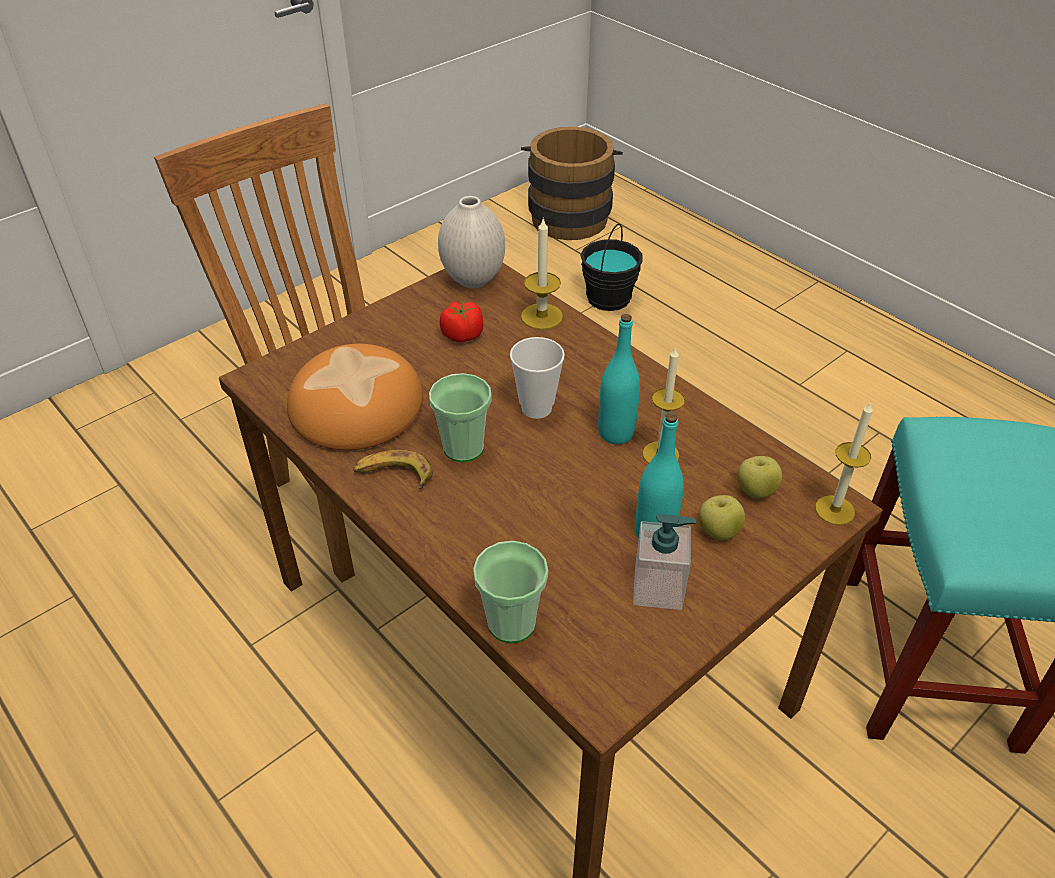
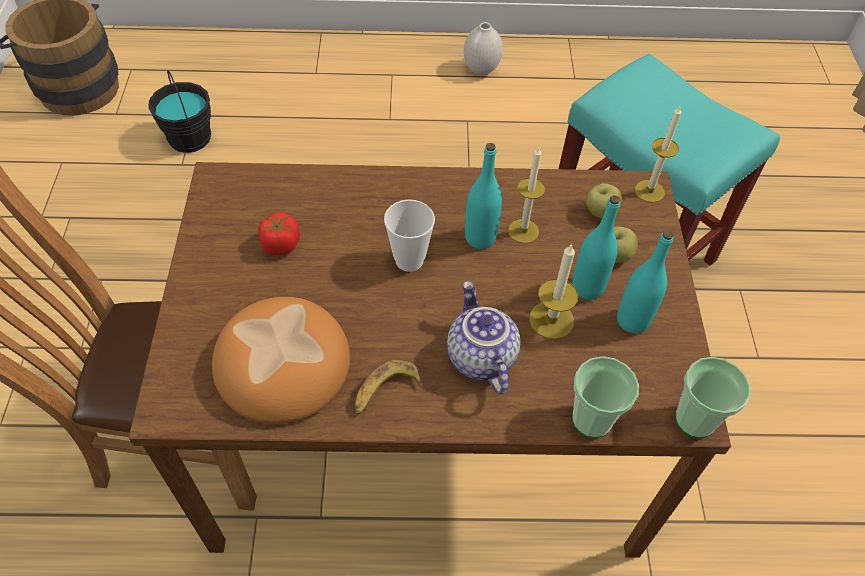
camera: 50 degrees left, 10 degrees up
cup [429,373,492,462] -> cup moved to [676,357,751,438]
white vase [438,196,505,288] -> white vase moved to [463,22,503,76]
candle [521,217,563,330] -> candle moved to [529,244,578,339]
soap dispenser [633,514,696,610] -> turquoise bottle [617,230,673,333]
none -> teapot [447,281,521,395]

